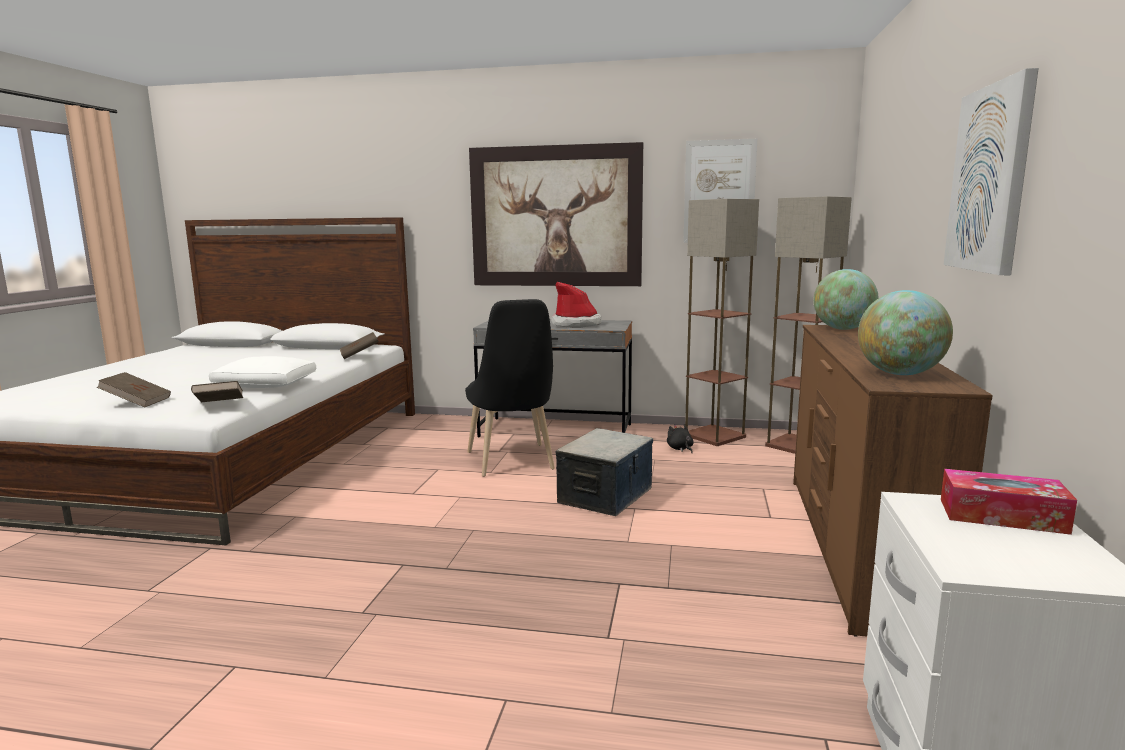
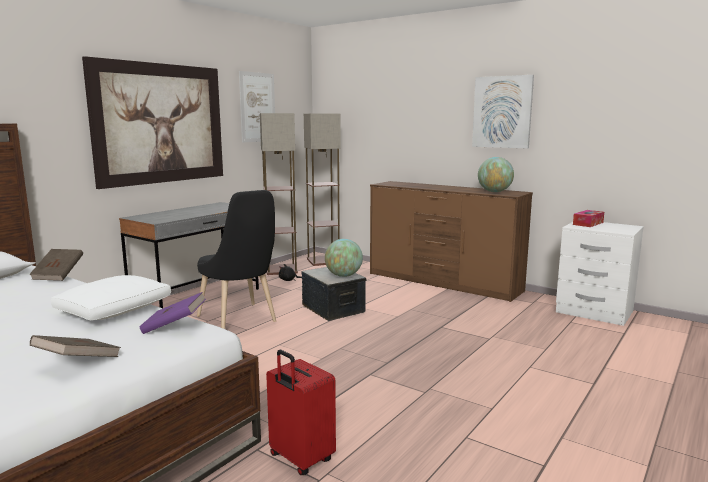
camera: 65 degrees left, 0 degrees up
brown book [191,381,243,402] -> purple book [139,292,206,334]
black chair [465,299,555,477] -> black chair turned 45 degrees clockwise [197,190,276,329]
hat [551,282,601,328] -> none
globe [813,269,879,330] -> globe moved to [325,239,363,277]
none -> red suitcase [266,350,336,475]

